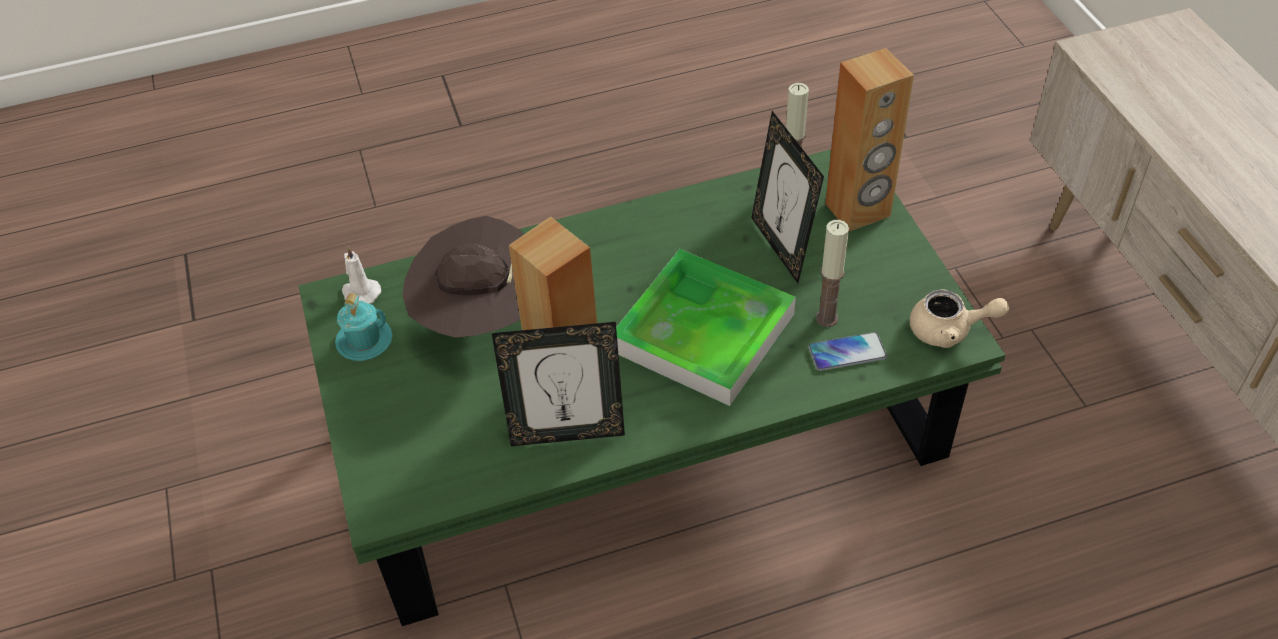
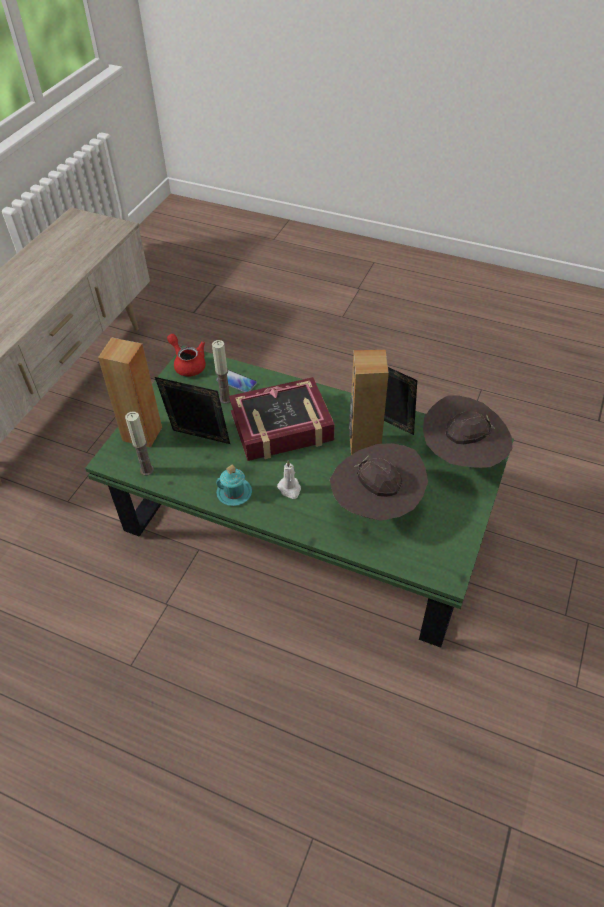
camera: 140 degrees left, 0 degrees up
turquoise mug [335,293,393,361] -> turquoise mug moved to [216,465,252,506]
white candle [342,246,381,304] -> white candle moved to [277,460,301,499]
tray [616,249,796,406] -> book [229,377,335,461]
picture frame [751,111,824,283] -> picture frame turned 90 degrees counterclockwise [155,377,230,444]
beige teapot [910,290,1009,348] -> red teapot [167,334,206,377]
none -> brown hat [423,395,513,468]

